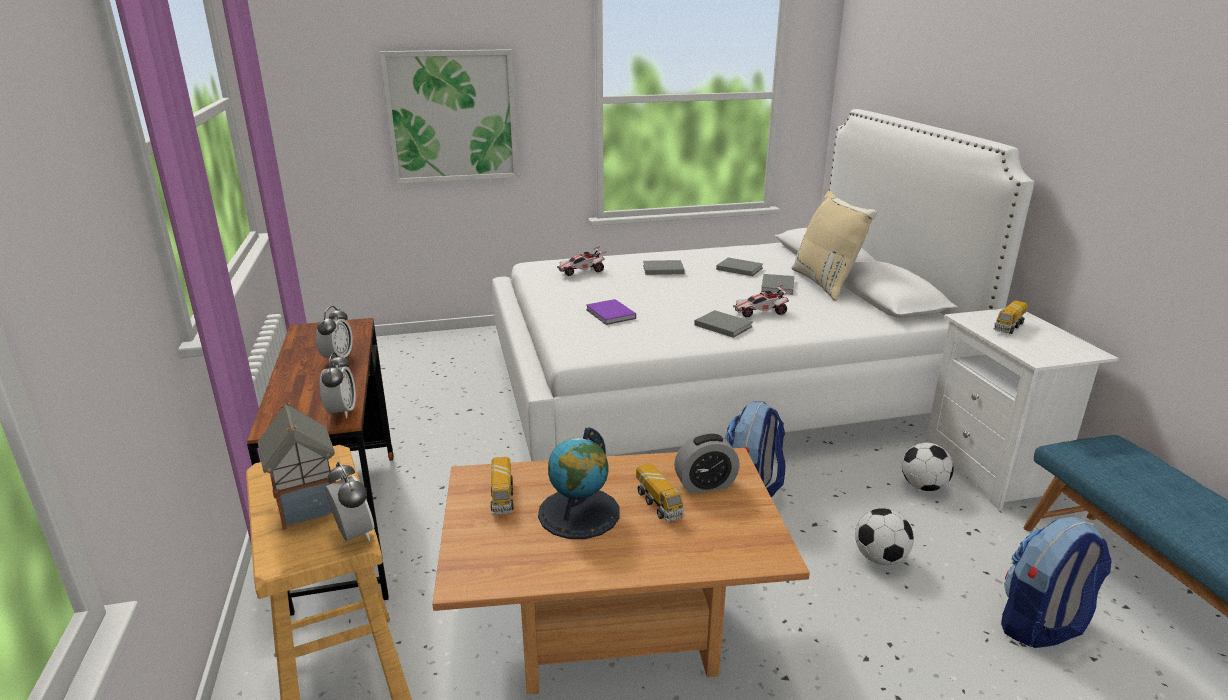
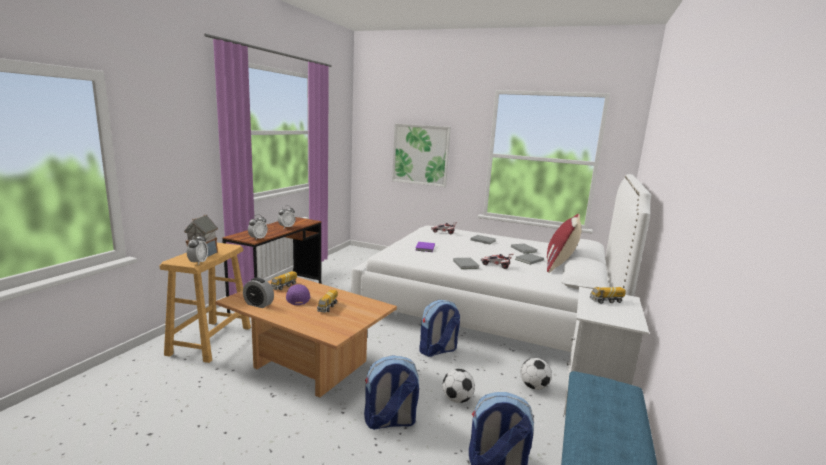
camera: 35 degrees right, 10 degrees down
globe [538,428,620,539] -> purple cap [286,284,310,305]
alarm clock [674,433,740,494] -> alarm clock moved to [243,278,274,308]
beige pillow [792,191,877,301] -> red pillow [547,214,582,273]
none -> backpack [364,355,419,430]

